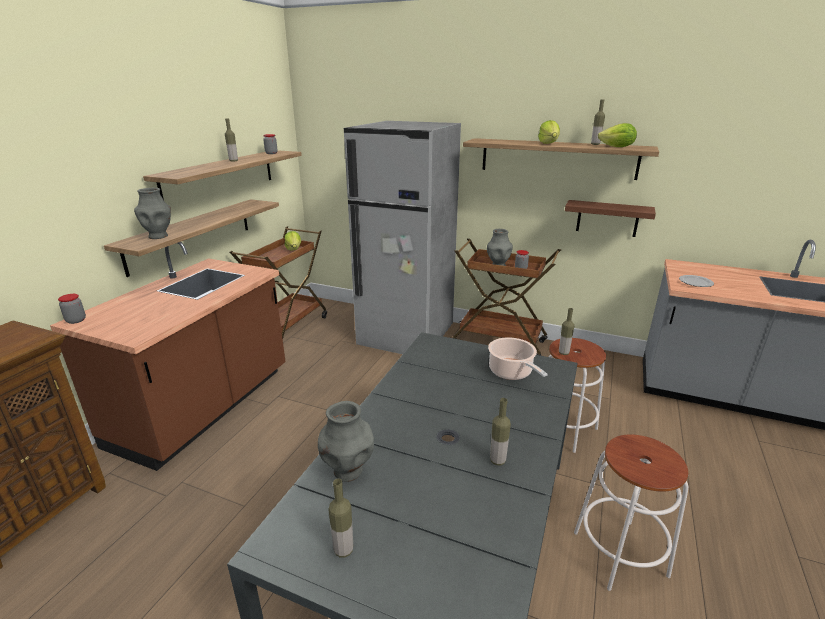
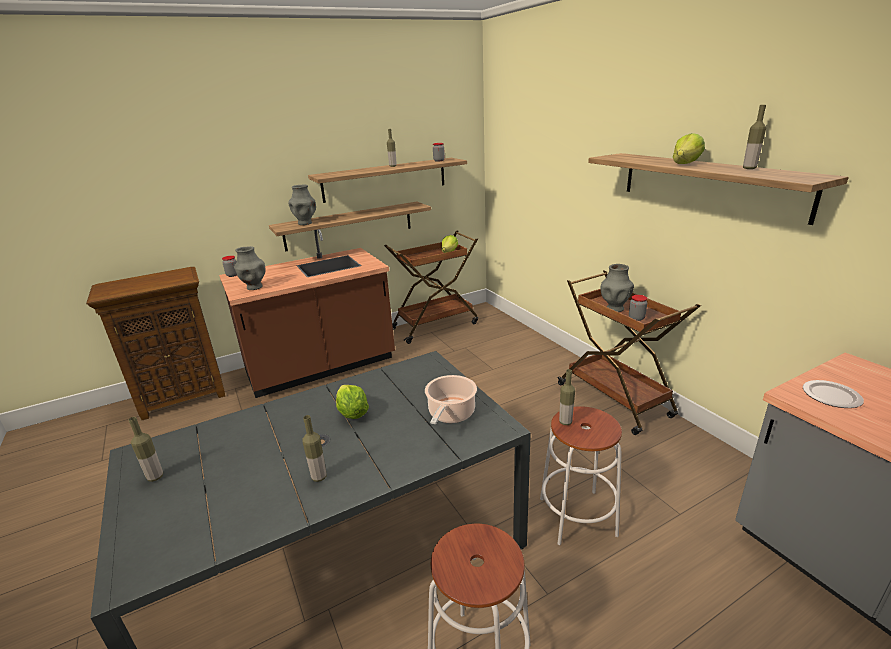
camera: 40 degrees right, 0 degrees up
grey vase [318,401,374,482] -> grey vase moved to [234,246,265,290]
grey fridge [344,121,461,354] -> none
brown shelf [565,200,656,237] -> none
lettuce [598,123,637,147] -> lettuce moved to [336,385,369,419]

